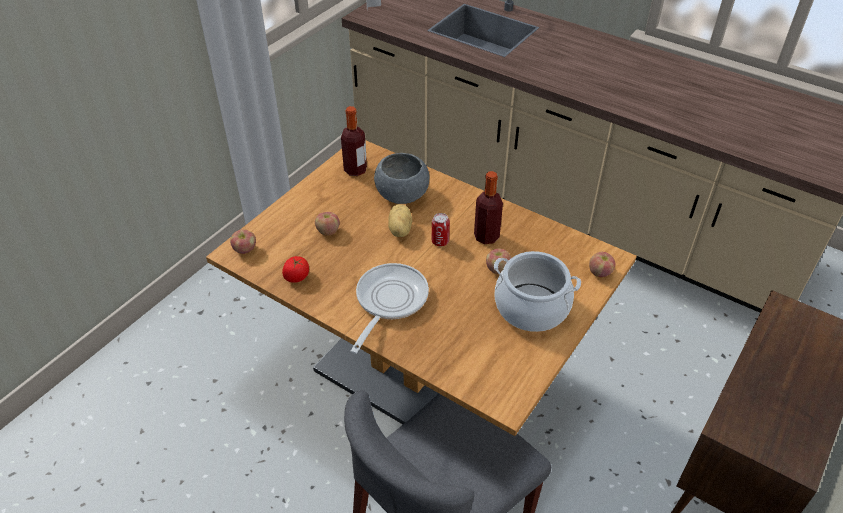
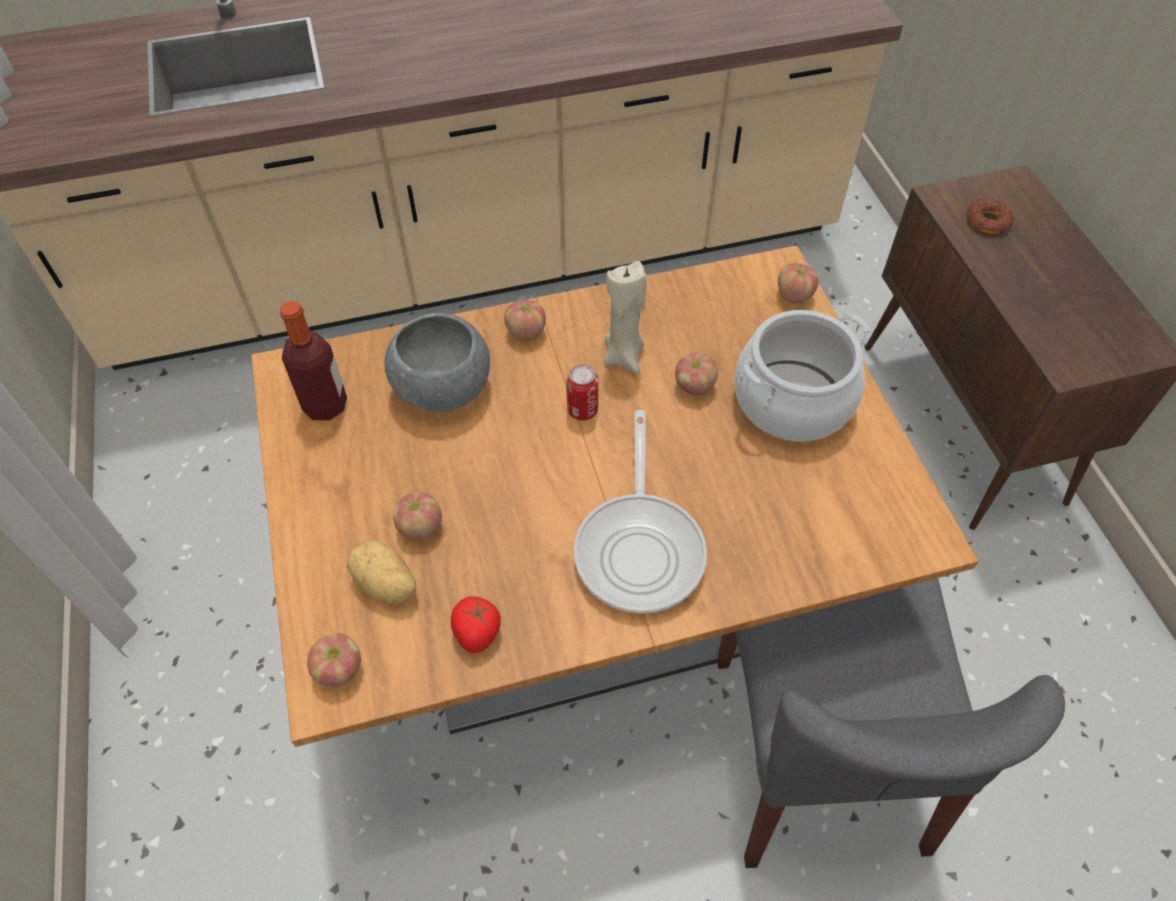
camera: 50 degrees left, 10 degrees up
frying pan [351,263,429,354] -> frying pan turned 150 degrees counterclockwise [574,410,707,614]
potato [388,204,412,237] -> potato moved to [347,540,416,604]
bottle [474,171,503,244] -> beige candle [604,261,647,374]
none -> apple [504,300,546,341]
none -> donut [967,199,1014,234]

